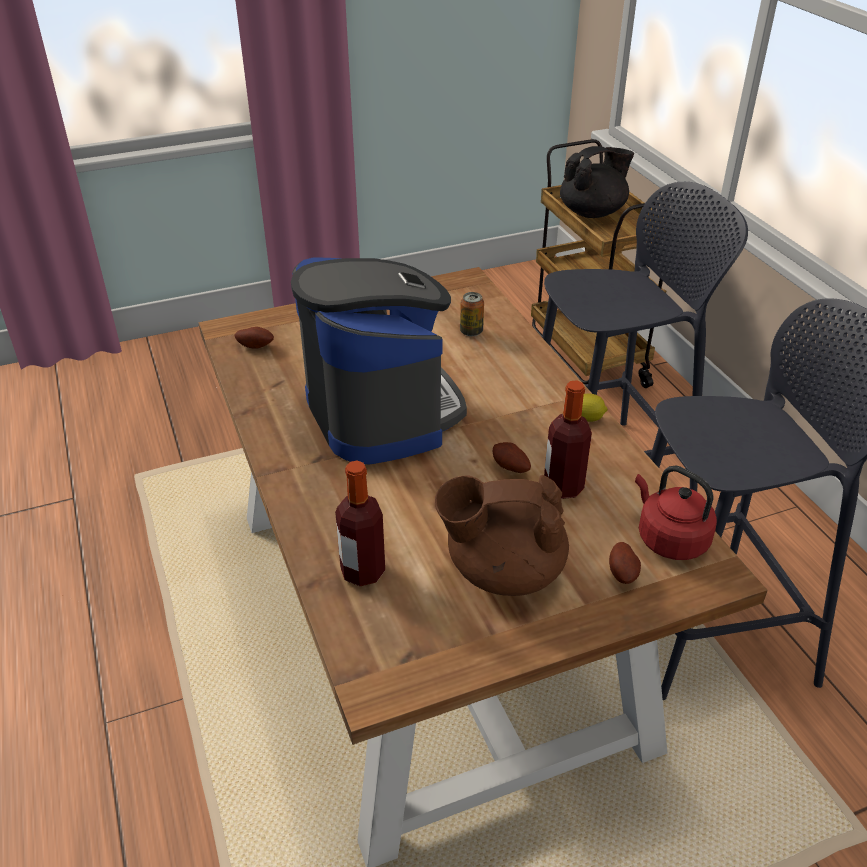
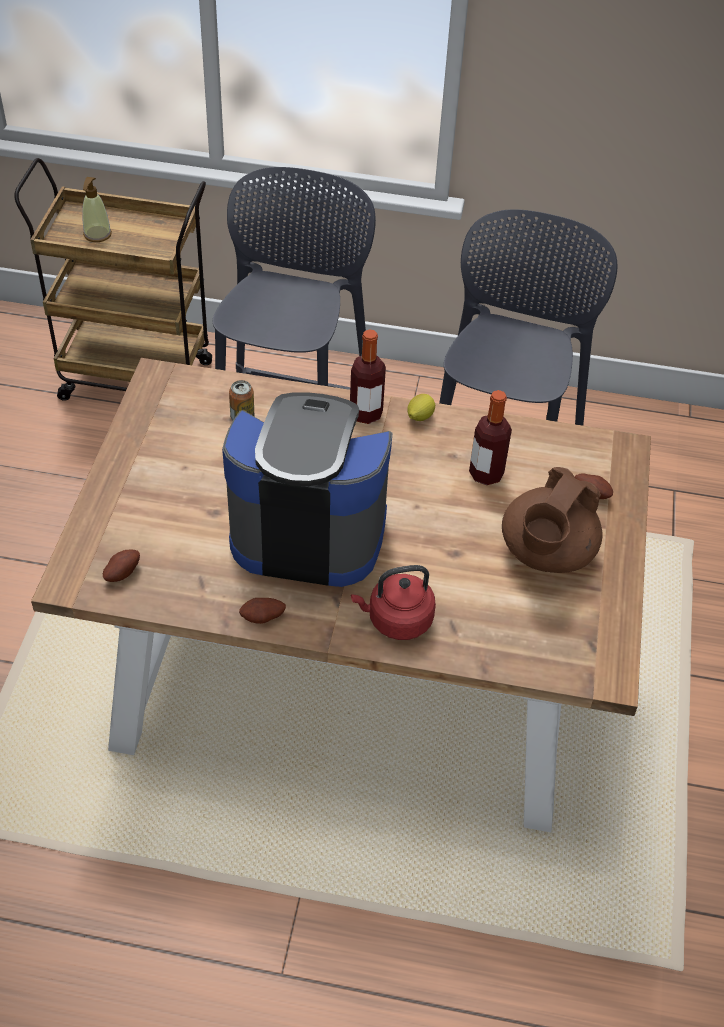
camera: 60 degrees left, 10 degrees up
bottle [335,460,385,586] -> bottle moved to [350,329,386,424]
potato [492,442,531,473] -> potato moved to [239,598,286,624]
black teapot [560,146,634,218] -> soap dispenser [82,177,112,242]
red kettle [635,466,717,560] -> red kettle moved to [351,565,436,640]

